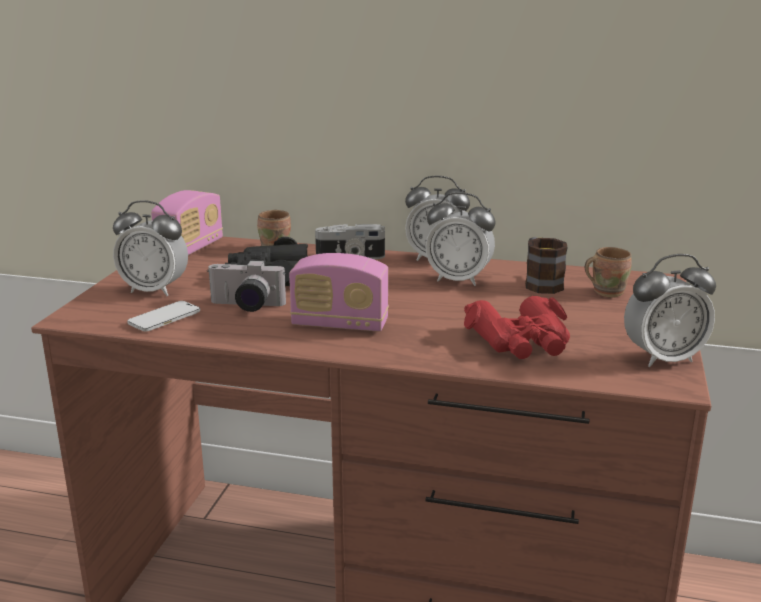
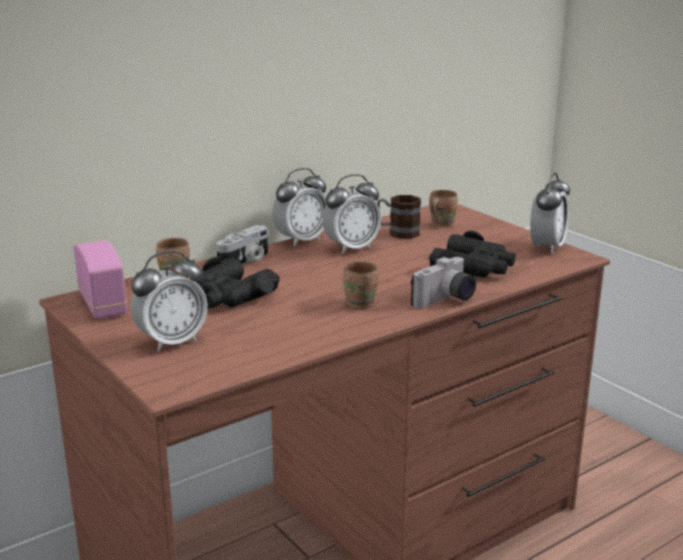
camera: 50 degrees left, 0 degrees up
phone [127,301,200,332] -> none
camera [207,260,286,312] -> camera moved to [411,257,476,308]
radio [289,253,389,332] -> brown mug [343,261,378,308]
red binoculars [464,296,570,359] -> black binoculars [429,231,516,277]

